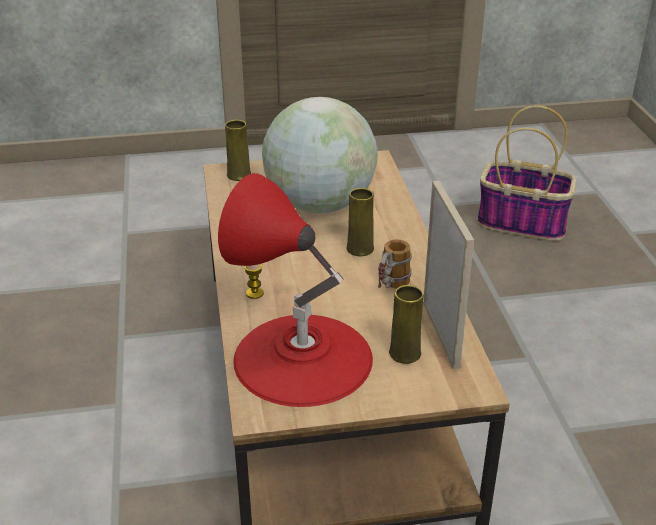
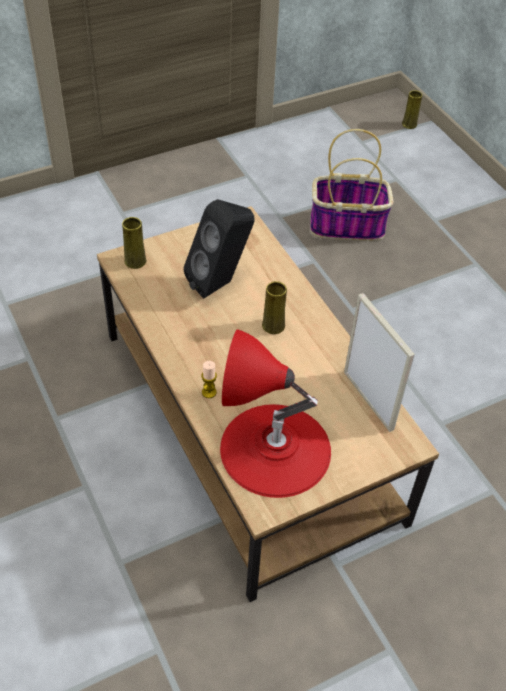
camera: 20 degrees left, 15 degrees up
globe [262,97,378,213] -> black speaker [183,199,255,299]
mug [378,239,412,288] -> none
yellow vase [389,285,423,364] -> yellow vase moved to [402,90,422,129]

